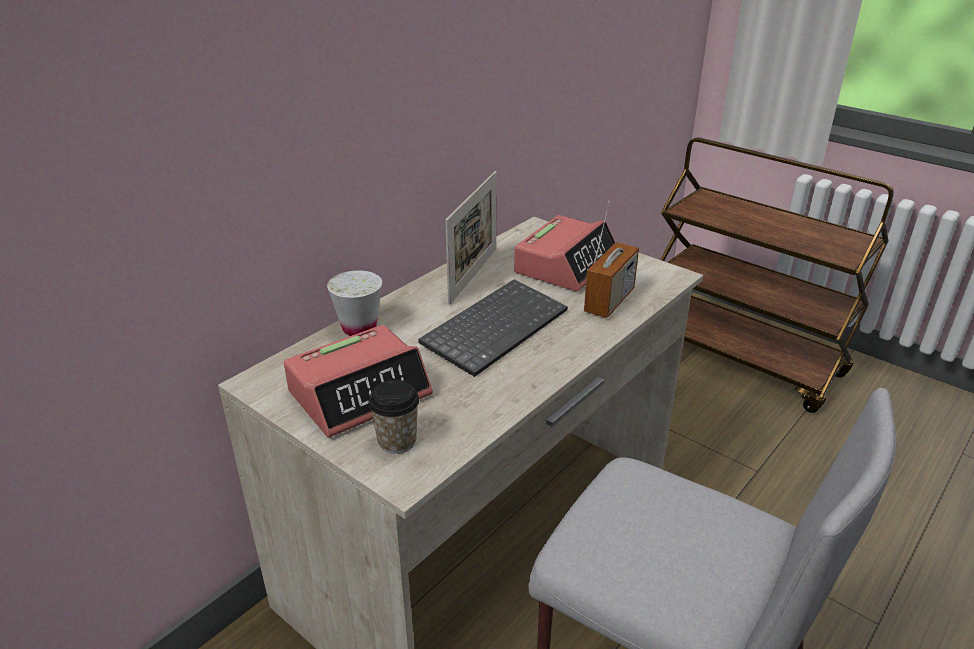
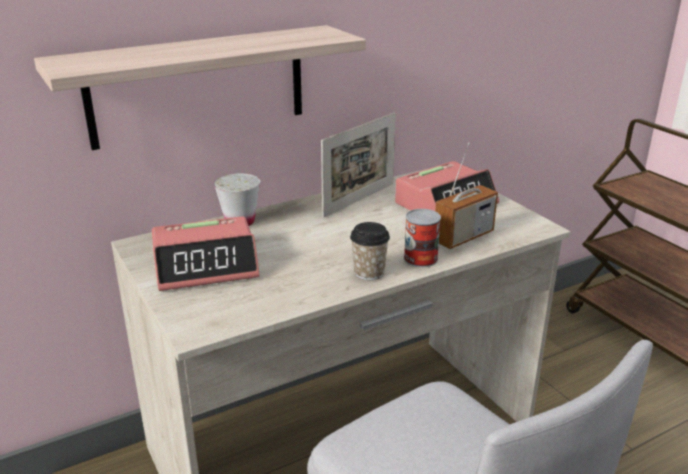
camera: 20 degrees right, 5 degrees down
cup [368,380,419,454] -> cup moved to [350,222,390,280]
keyboard [418,279,568,377] -> none
none -> shelf [34,25,366,150]
none -> can [404,209,441,267]

